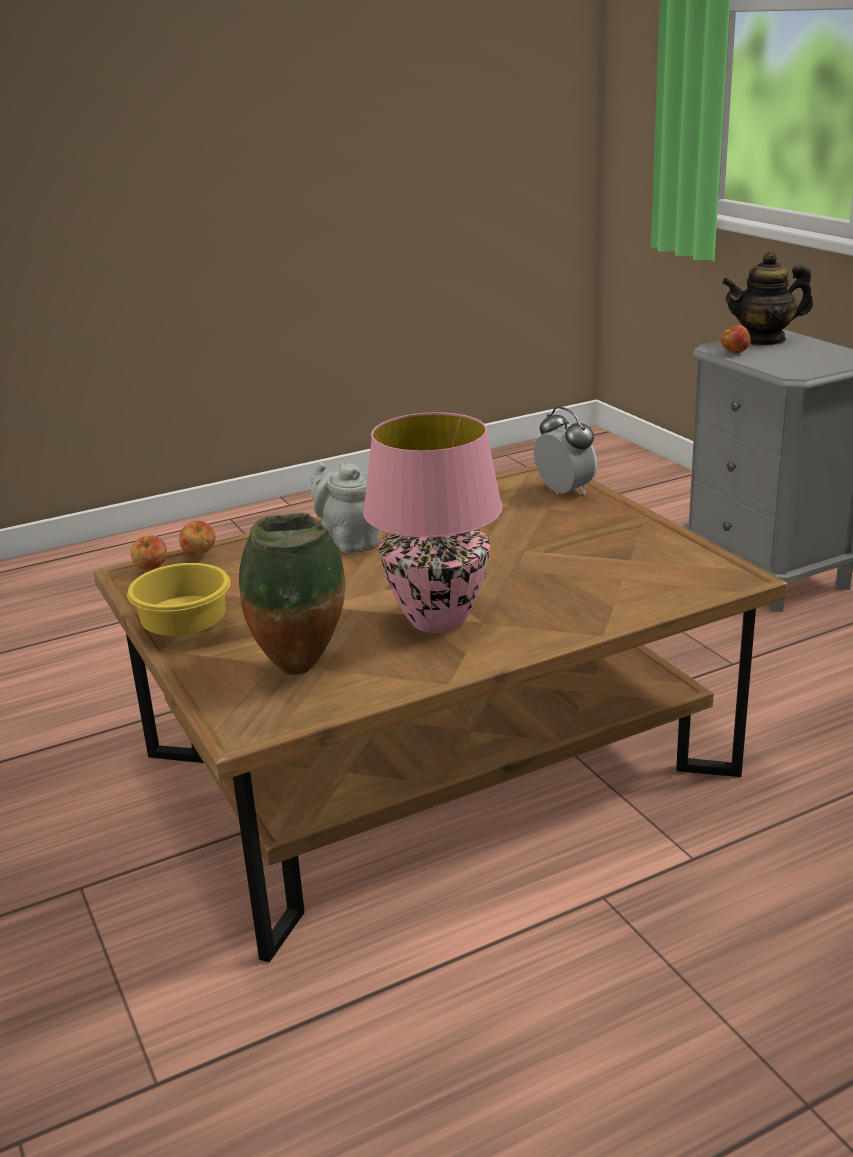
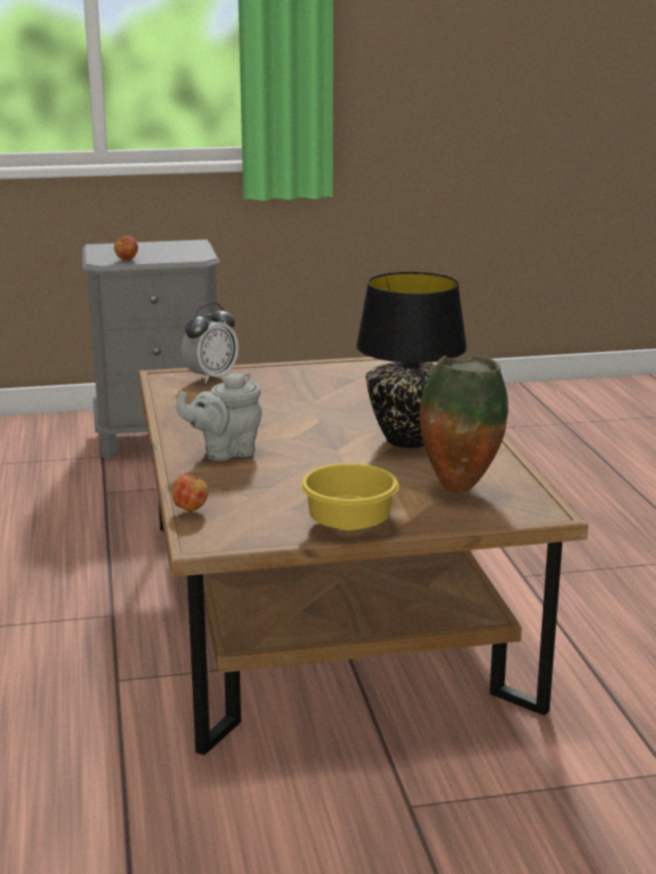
camera: 75 degrees left, 5 degrees down
apple [131,535,167,571] -> none
pink table lamp [363,412,502,633] -> black table lamp [356,272,467,448]
alarm clock [534,407,597,495] -> alarm clock turned 150 degrees clockwise [181,302,239,383]
teapot [722,251,813,345] -> none

